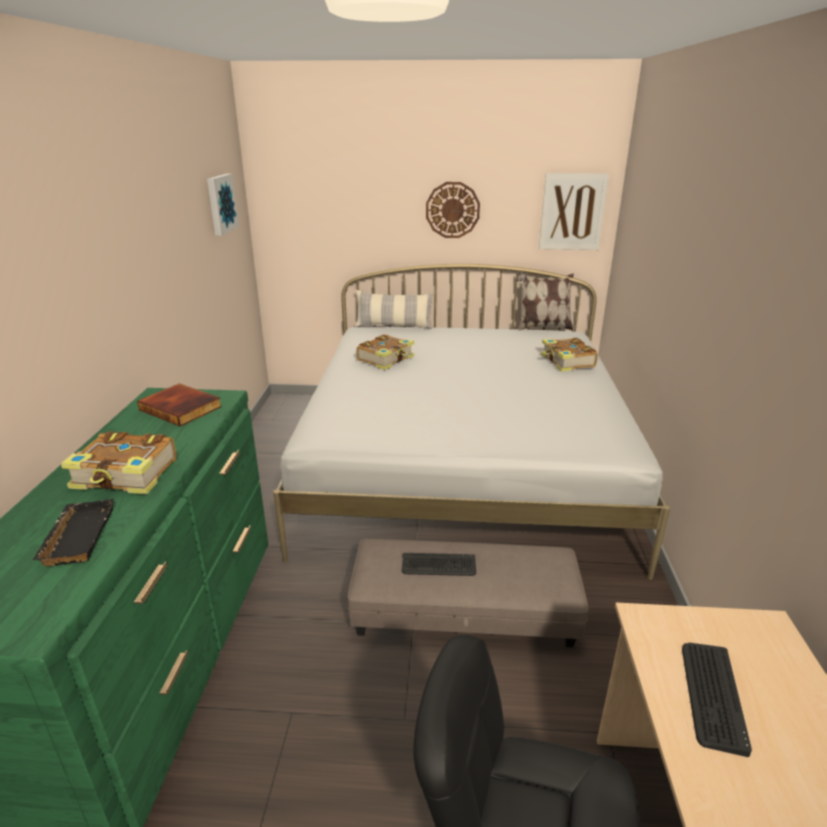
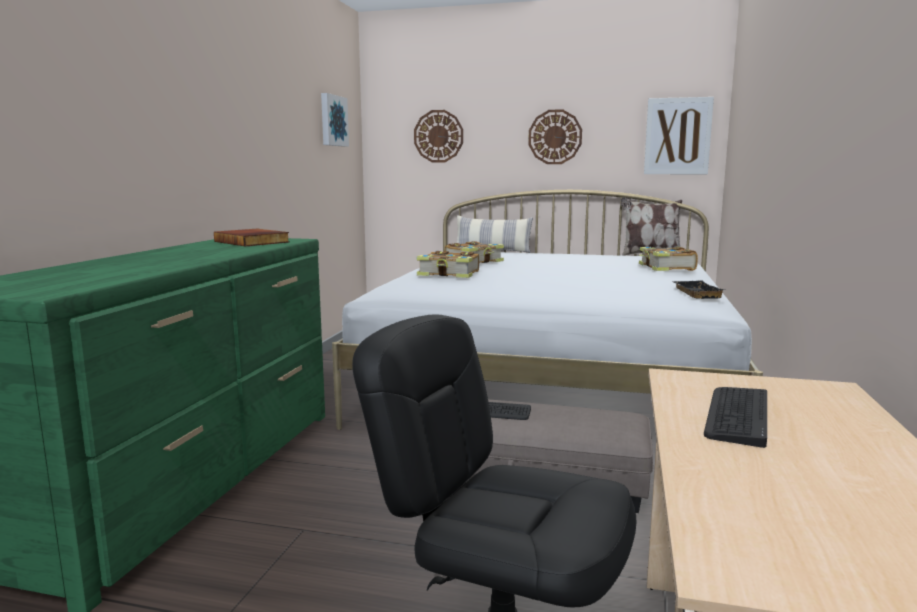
camera: 10 degrees right, 15 degrees down
black tray [32,499,114,566] -> black tray moved to [673,281,724,299]
book [61,431,176,494] -> book moved to [417,251,479,278]
none -> wall clock [414,110,463,162]

